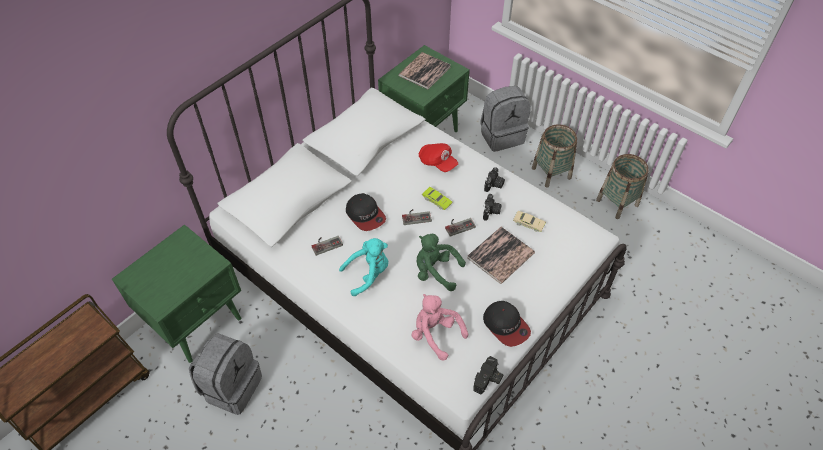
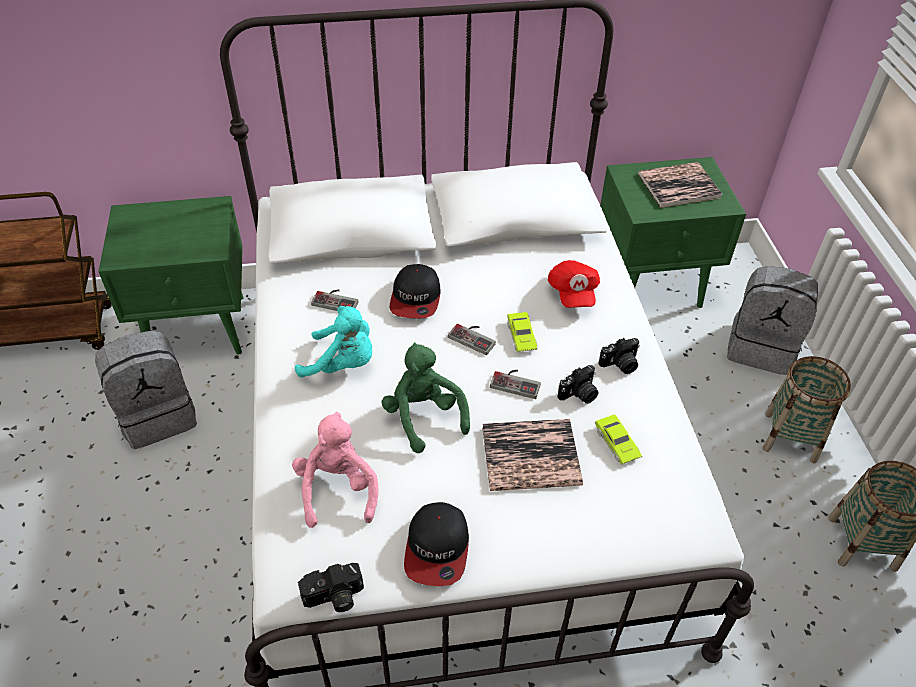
camera: 40 degrees right, 5 degrees down
beige toy car [513,211,546,232] -> green toy car [595,415,642,464]

